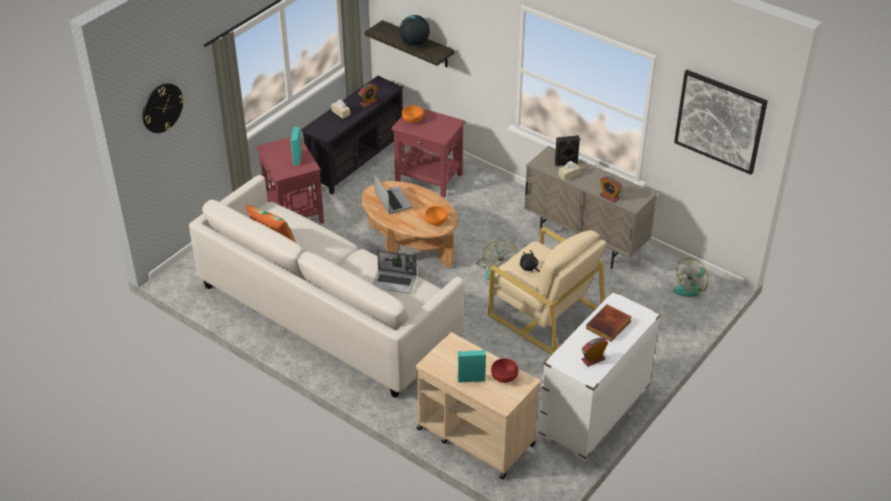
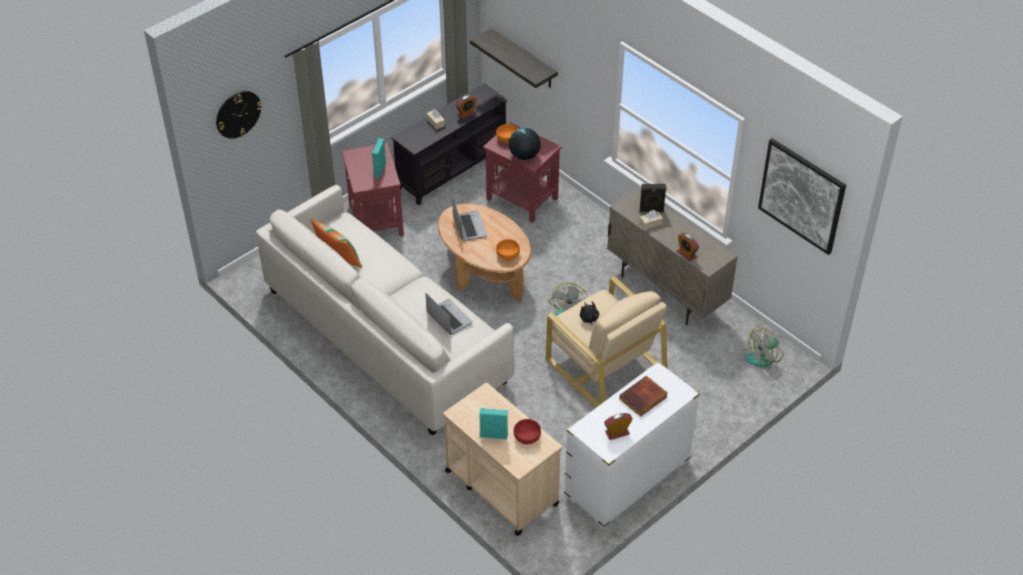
camera: 10 degrees right, 5 degrees up
laptop [373,250,417,294] -> laptop turned 150 degrees counterclockwise [426,293,473,335]
globe [399,15,430,46] -> globe moved to [509,128,541,160]

